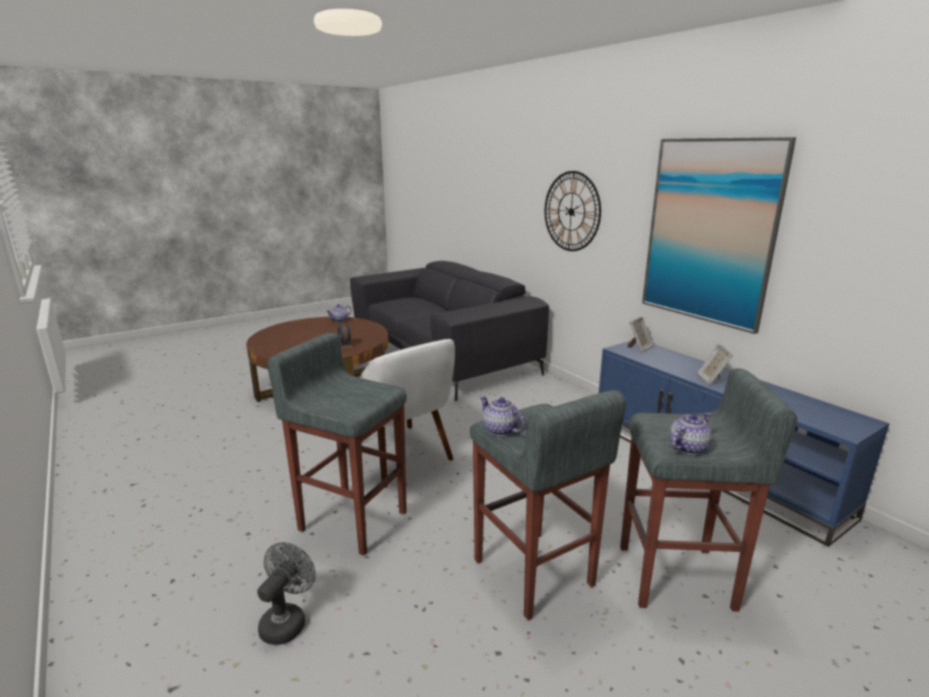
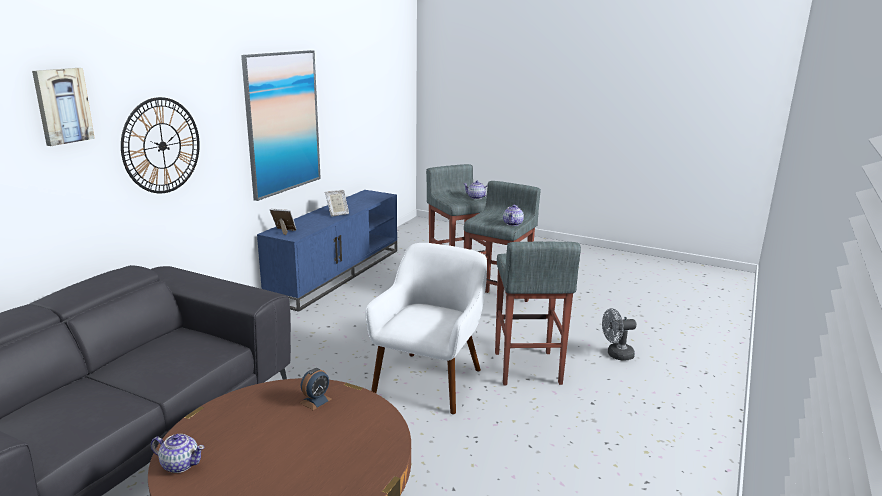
camera: 120 degrees left, 0 degrees up
none -> picture [32,68,95,146]

